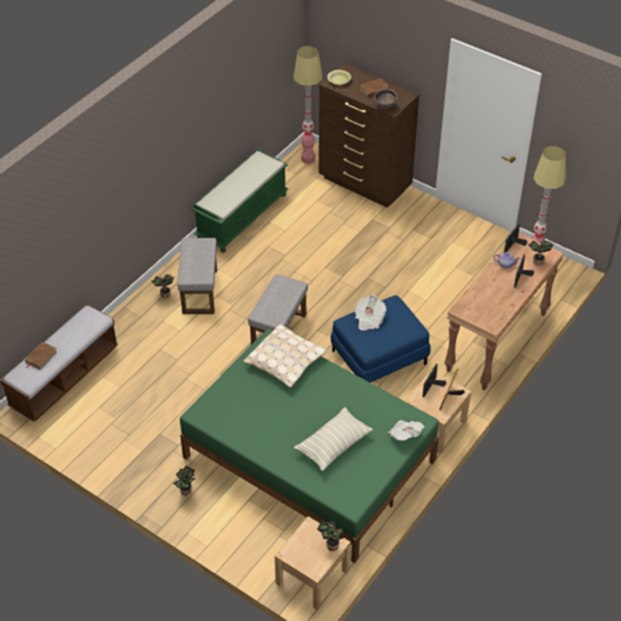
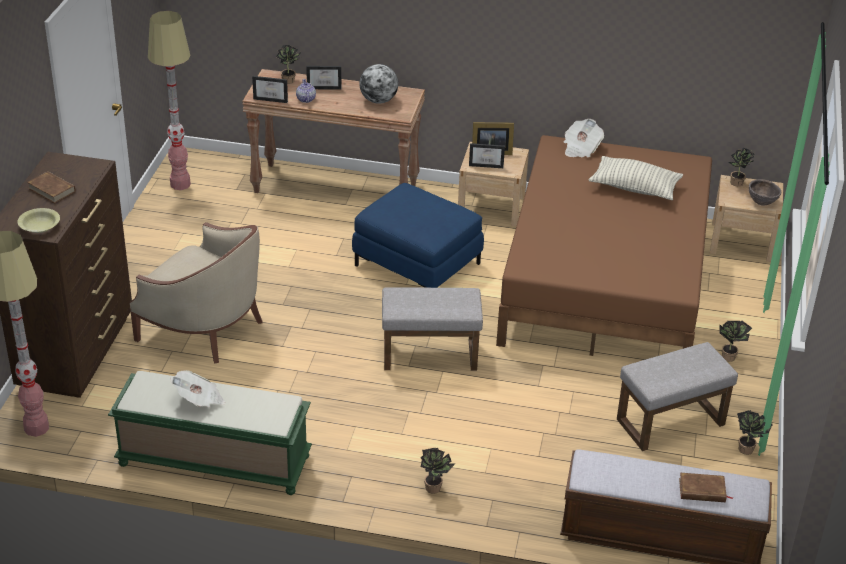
camera: 115 degrees left, 10 degrees down
grey ottoman [177,238,217,314] -> grey ottoman moved to [617,342,738,451]
green bed [180,328,439,563] -> brown bed [496,135,712,356]
beige pillow [243,324,327,388] -> none
newspaper [355,295,386,330] -> newspaper moved to [170,370,225,407]
brown bowl [374,89,397,109] -> brown bowl moved to [749,179,781,205]
none -> beige armchair [130,222,263,364]
none -> globe [360,64,398,104]
none -> potted plant [737,410,773,455]

